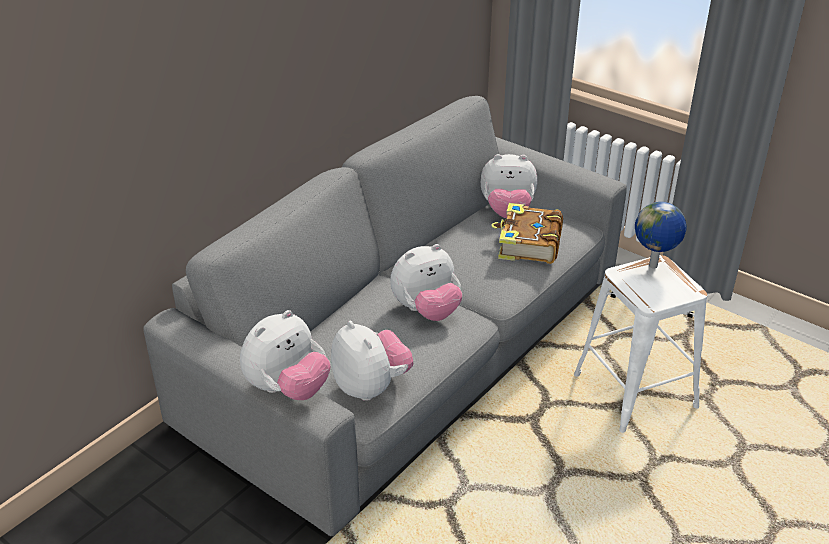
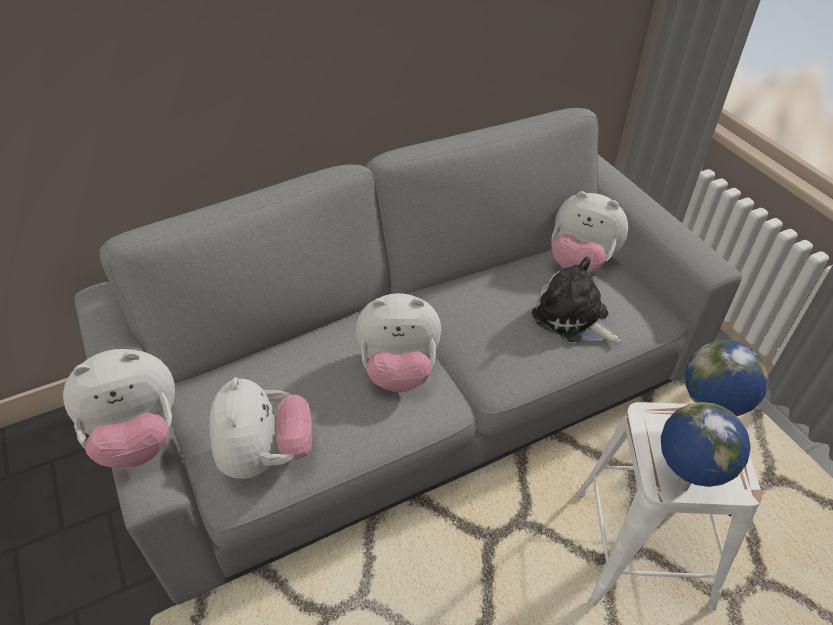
camera: 25 degrees right, 10 degrees up
book [491,203,563,264] -> plush toy [532,257,621,342]
none -> globe [661,402,751,491]

